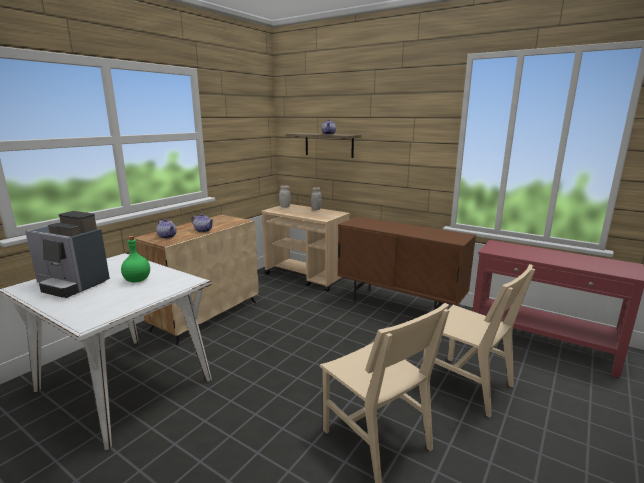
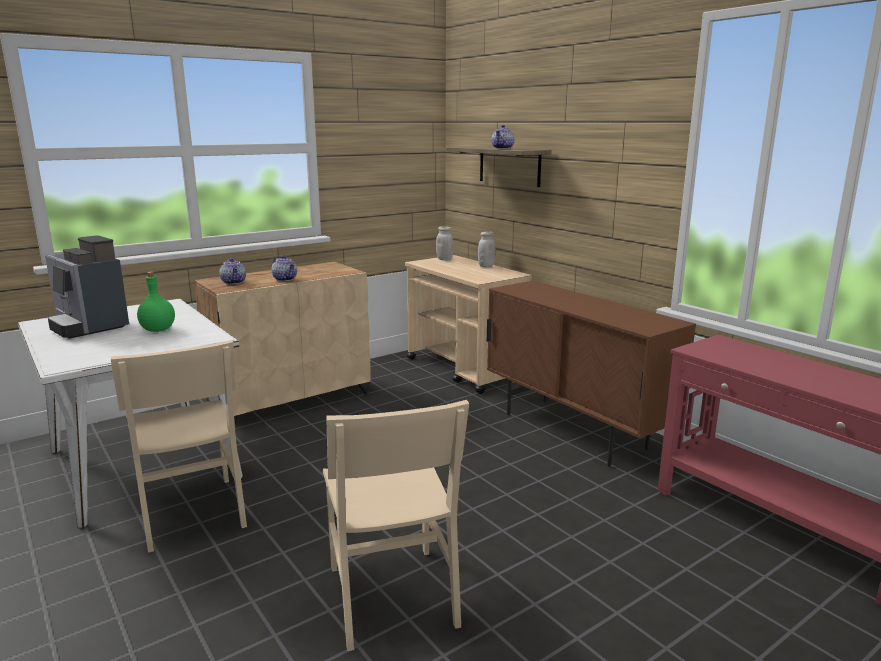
camera: 20 degrees right, 0 degrees up
beige chair [423,264,535,417] -> beige chair moved to [111,340,247,553]

